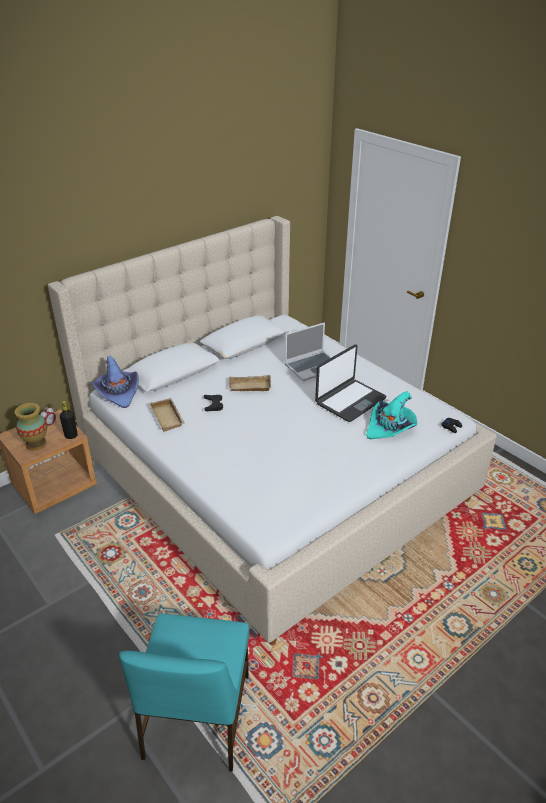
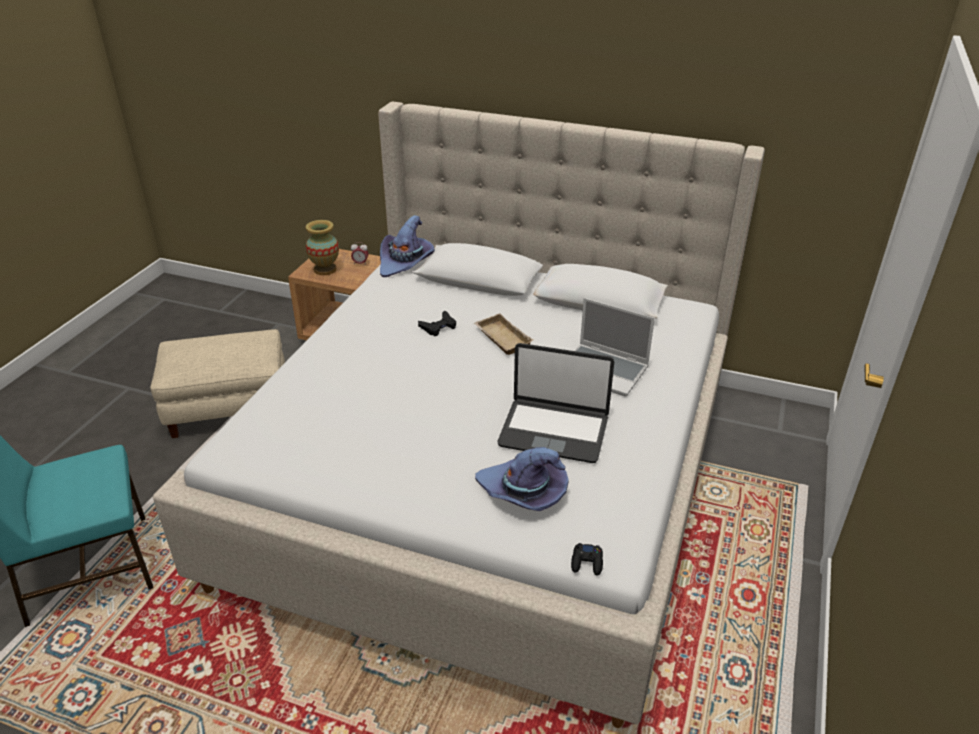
camera: 60 degrees right, 0 degrees up
black bottle [60,401,78,439] -> none
beige tray [149,398,185,432] -> none
turquoise hat [366,391,417,439] -> purple hat [475,447,569,511]
none -> beige ottoman [150,329,285,438]

